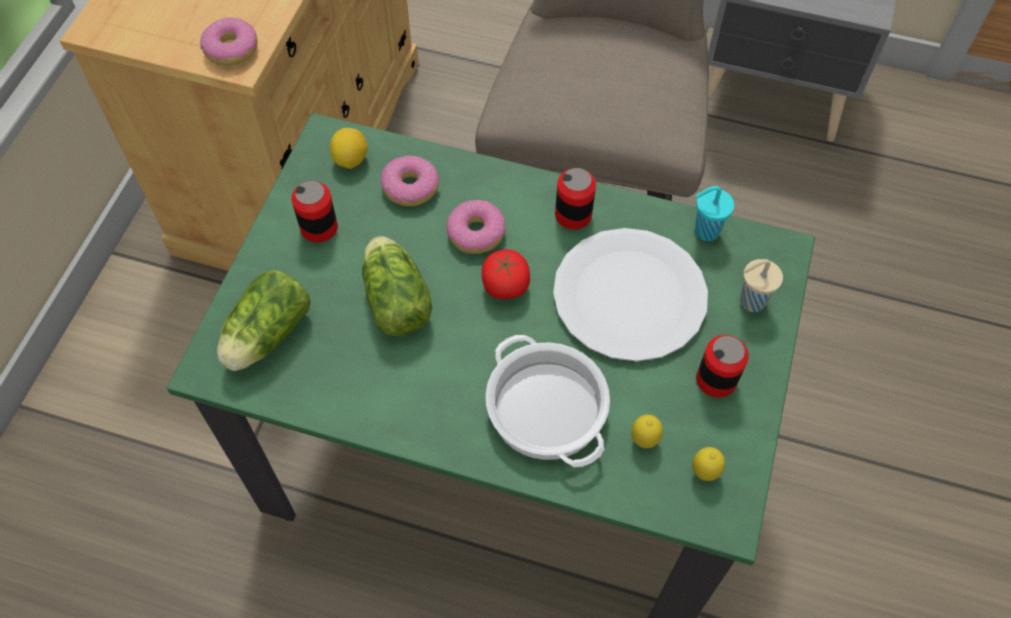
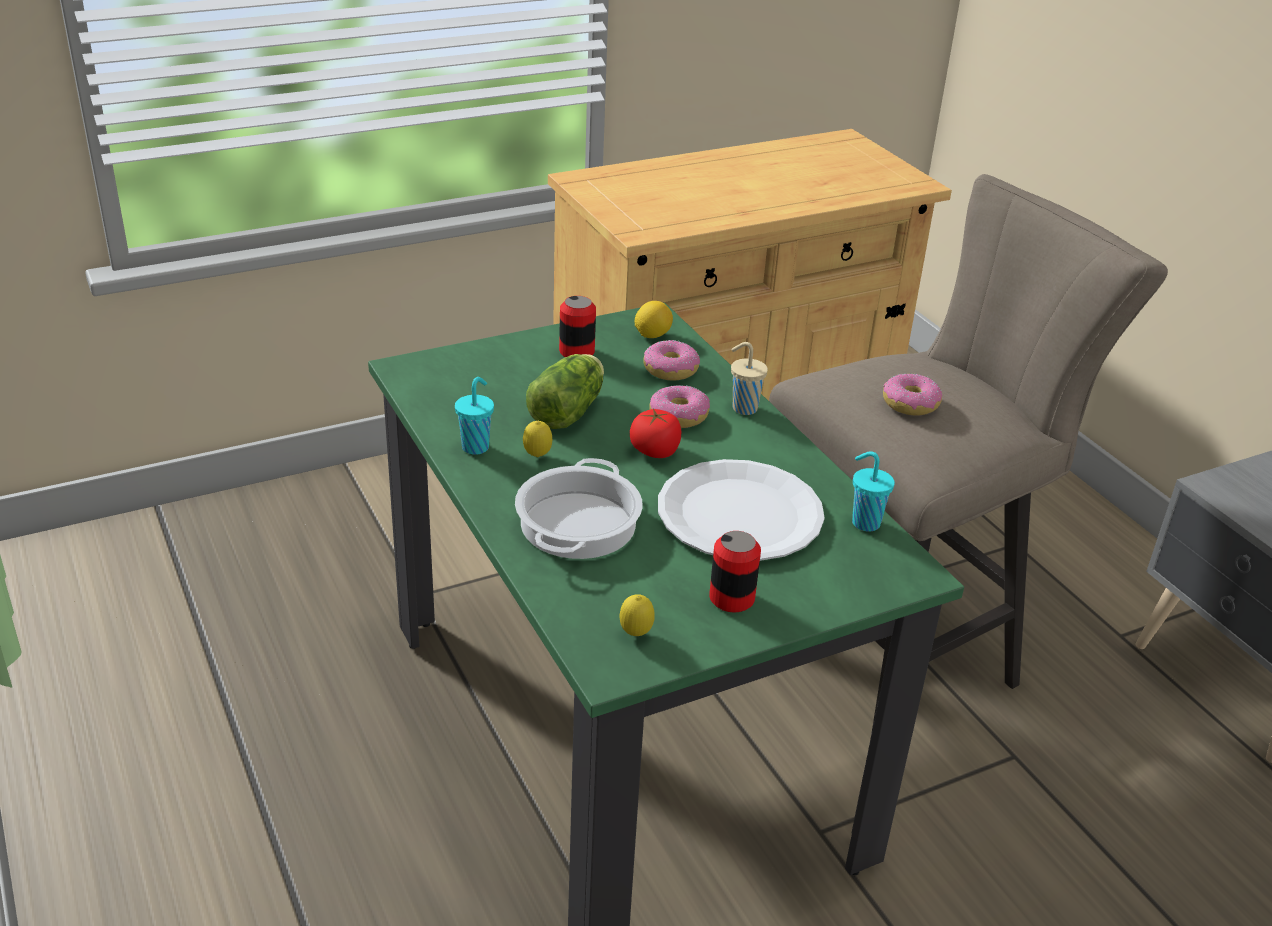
camera: 45 degrees right, 25 degrees down
donut [200,17,258,66] -> donut moved to [883,374,942,415]
lettuce [217,270,310,371] -> none
can [555,168,596,230] -> none
lemon [631,415,663,448] -> lemon moved to [523,421,552,457]
beige cup [740,259,783,312] -> beige cup moved to [731,342,768,415]
none -> turquoise cup [455,377,494,455]

